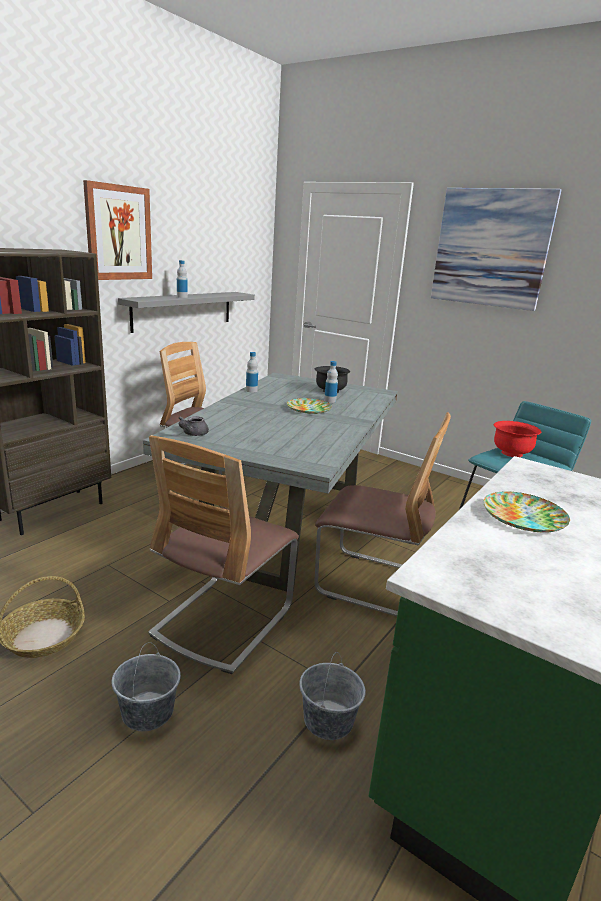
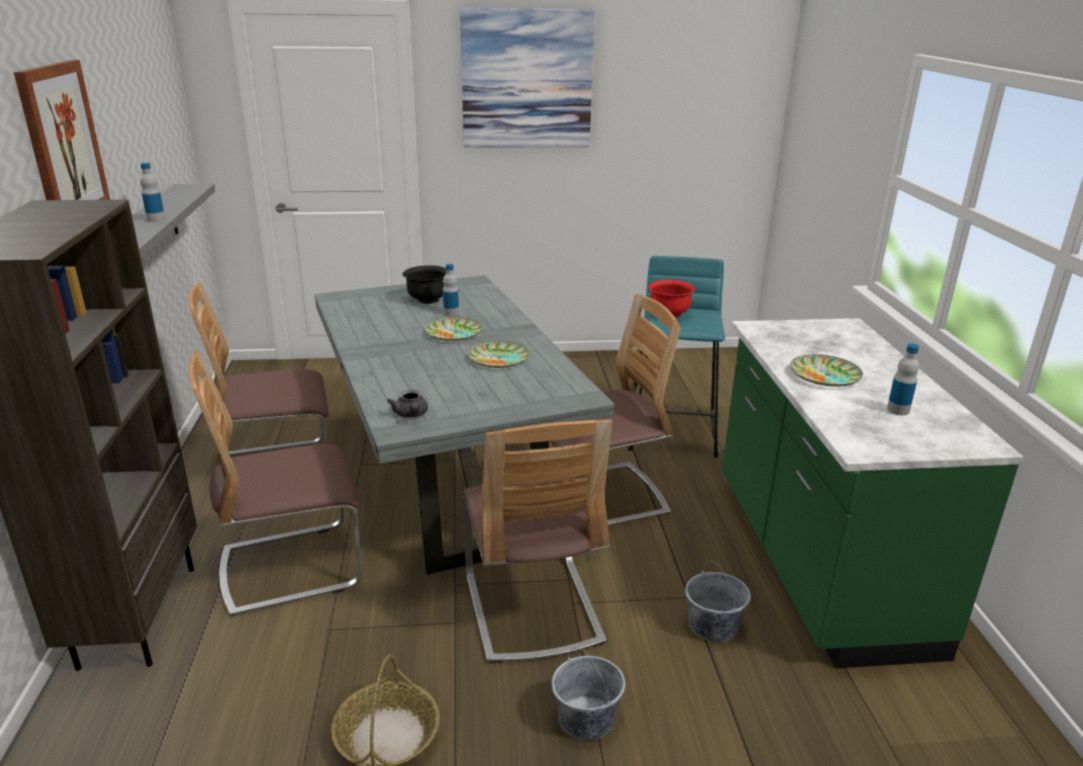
camera: 40 degrees left, 5 degrees up
bottle [246,352,258,392] -> bottle moved to [887,344,919,415]
none -> chair [189,351,362,617]
none -> plate [468,340,530,368]

